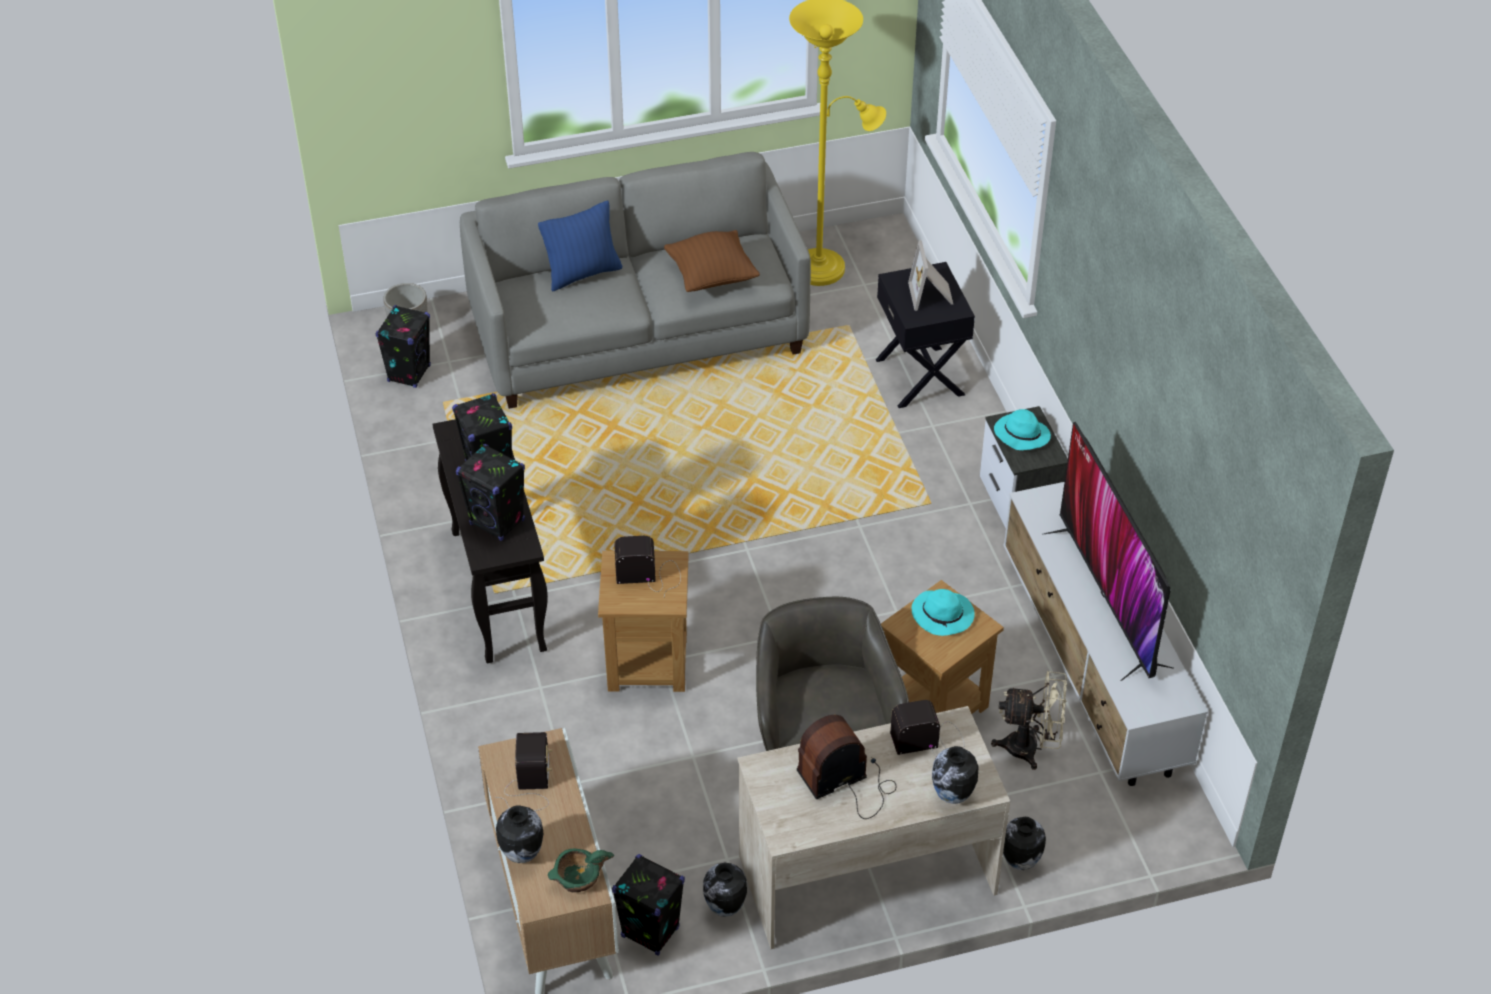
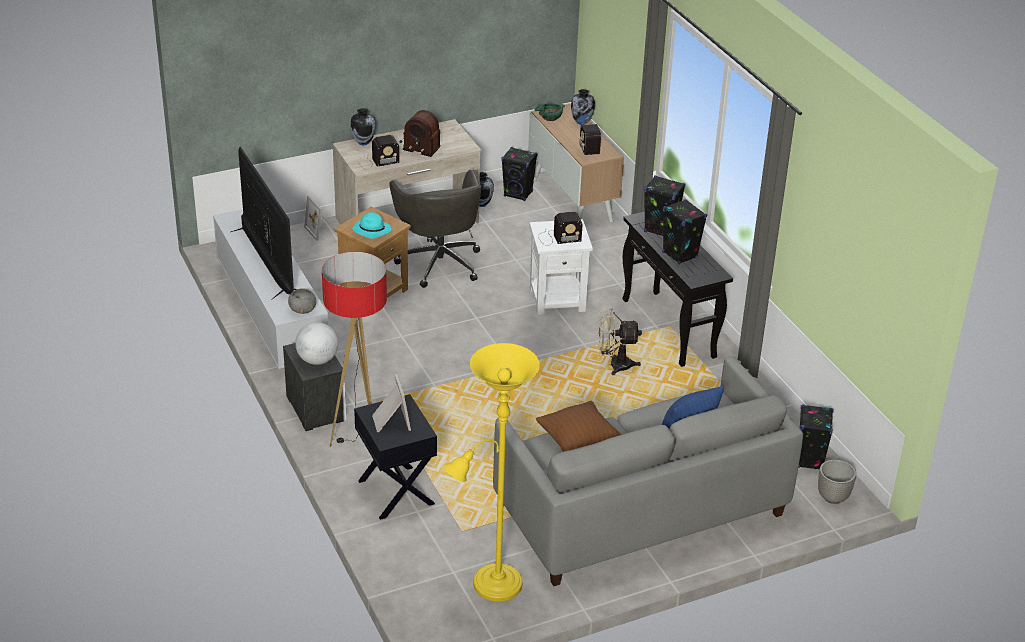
camera: 170 degrees right, 10 degrees down
brown side table [598,551,689,692] -> white side table [529,219,593,315]
radio [797,715,897,819] -> radio turned 60 degrees clockwise [399,110,441,157]
beige fan [991,671,1067,770] -> beige fan moved to [598,308,642,375]
turquoise hat [994,409,1051,450] -> globe [295,322,338,365]
vase [1003,817,1046,870] -> picture frame [304,196,335,241]
none -> grey bowl [288,289,316,314]
none -> floor lamp [322,252,387,447]

